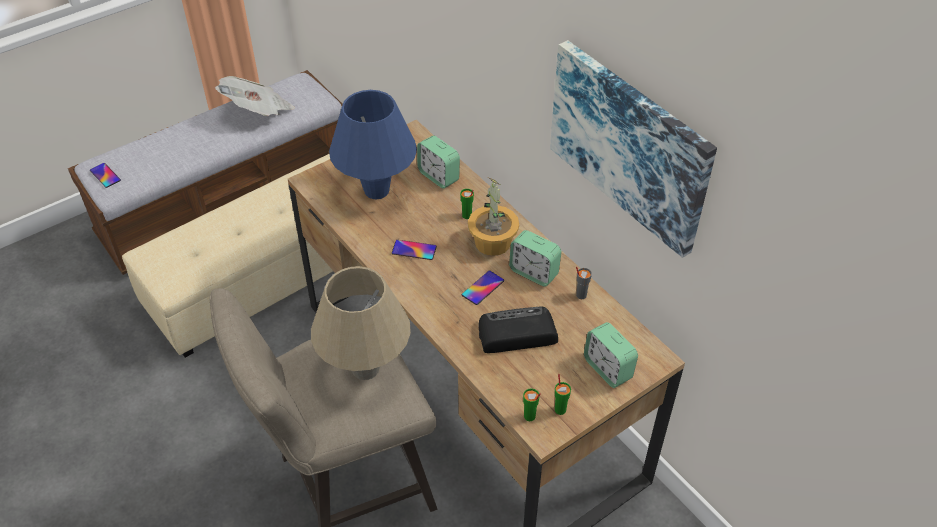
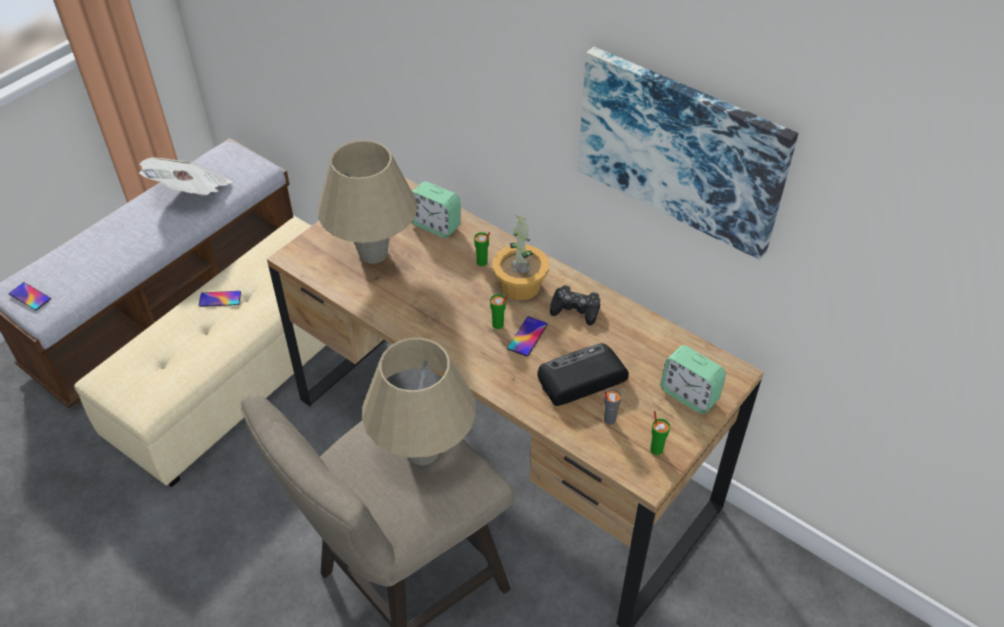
camera: 15 degrees left, 0 degrees up
blue table lamp [329,90,417,199] -> beige table lamp [318,140,417,264]
phone [392,240,437,260] -> phone moved to [199,291,241,307]
alarm clock [509,230,561,287] -> black game controller [550,285,600,326]
green cup [523,389,541,421] -> green cup moved to [490,294,507,329]
grey cup [576,267,592,299] -> grey cup moved to [604,389,622,425]

